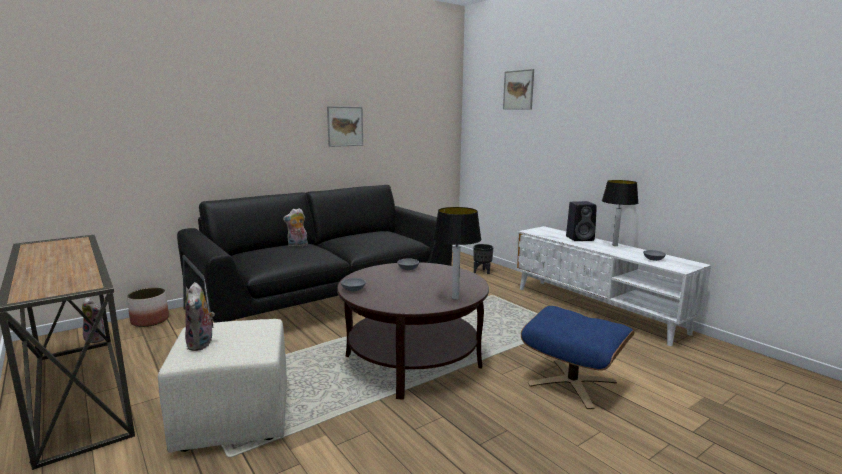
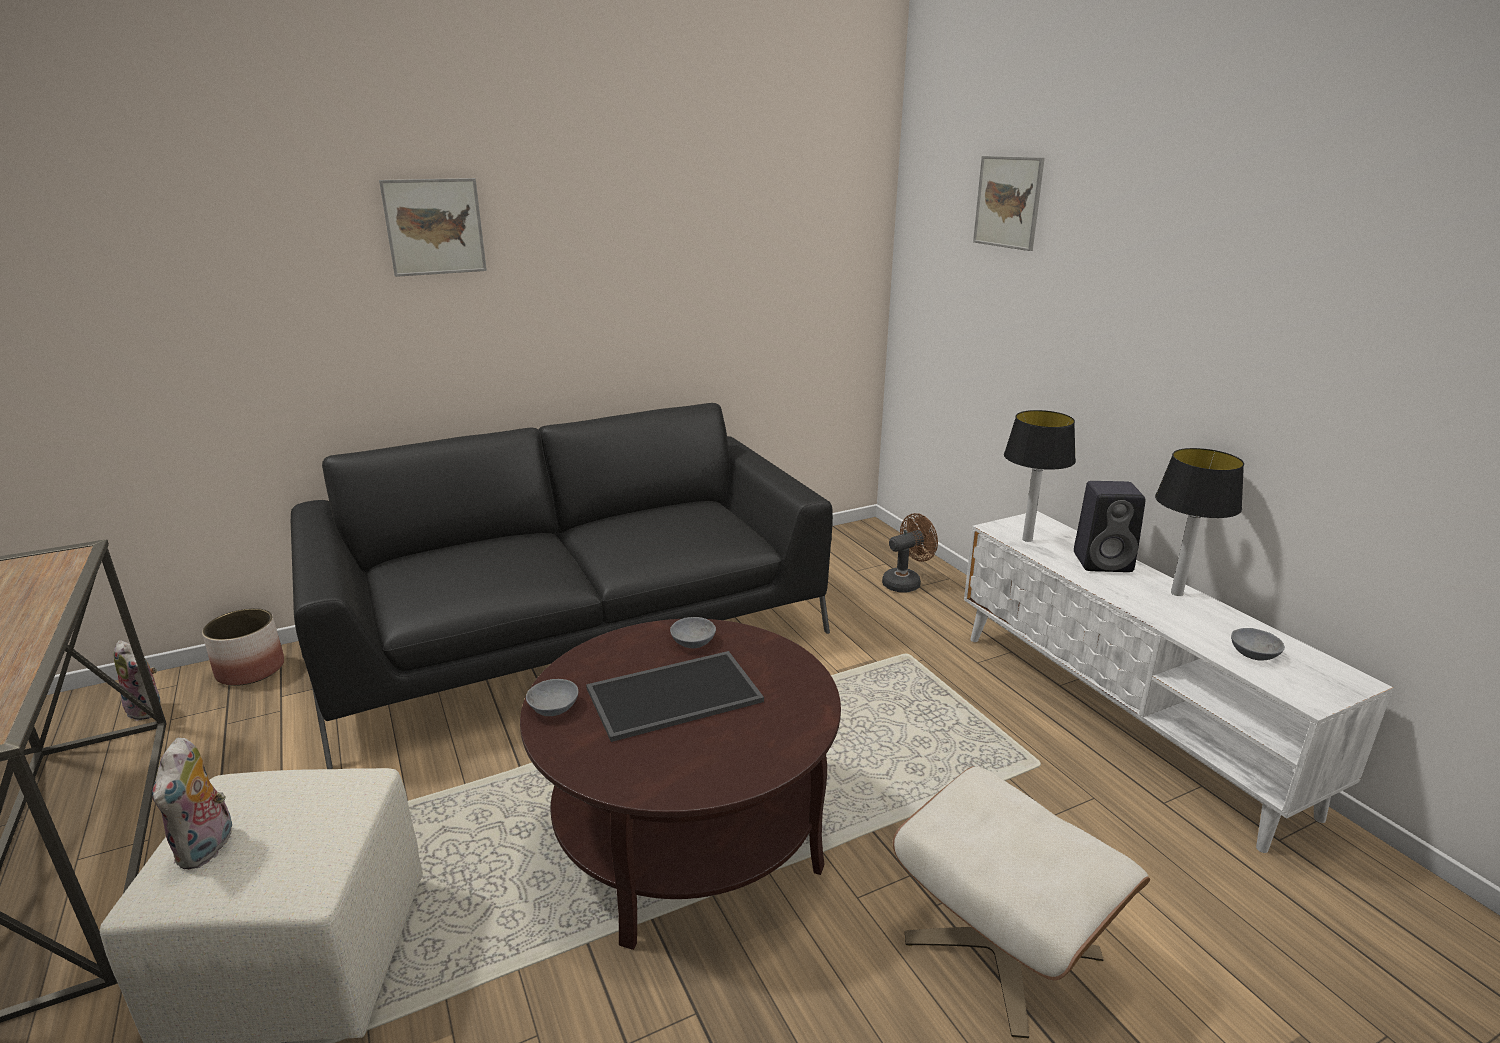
camera: 10 degrees right, 10 degrees up
plush toy [283,208,308,246] -> none
picture [327,106,363,147] -> picture moved to [379,178,487,277]
table lamp [433,207,481,300] -> table lamp moved to [1004,410,1076,542]
black planter [473,244,494,274] -> brown fan [882,513,938,592]
blue ottoman [521,306,635,409] -> beige ottoman [893,766,1150,1038]
none -> tray [586,651,764,742]

